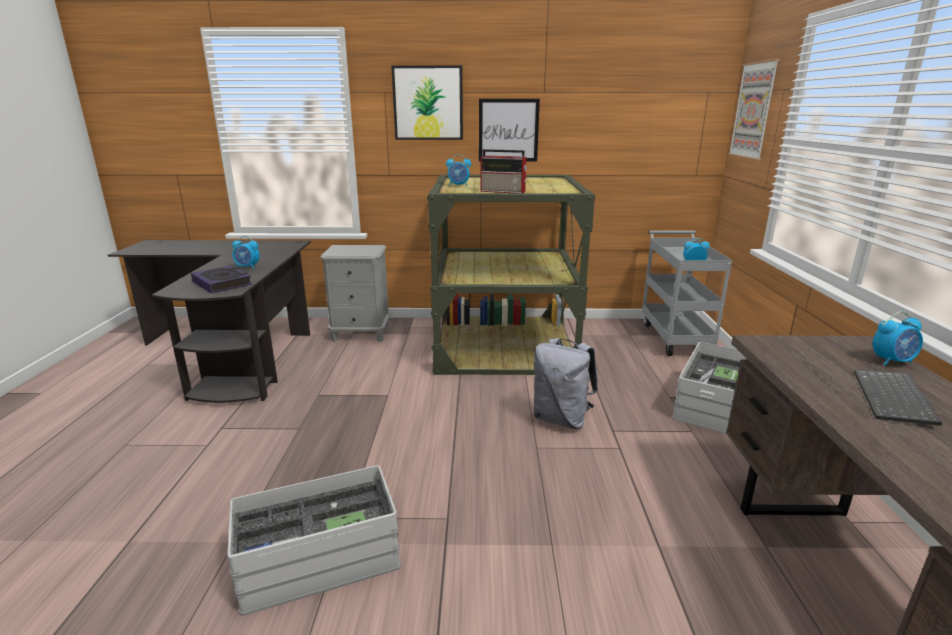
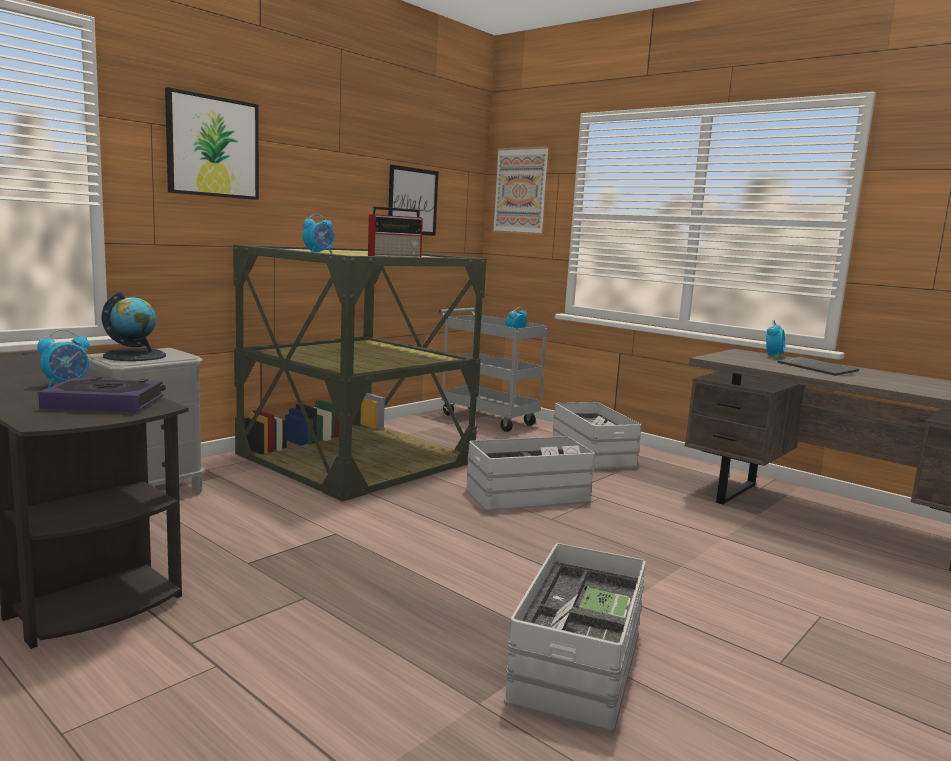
camera: 50 degrees left, 10 degrees down
picture [479,99,540,162] -> picture moved to [388,165,438,236]
grey backpack [533,338,598,429] -> grey storage box [466,436,595,511]
none -> globe [102,291,166,361]

